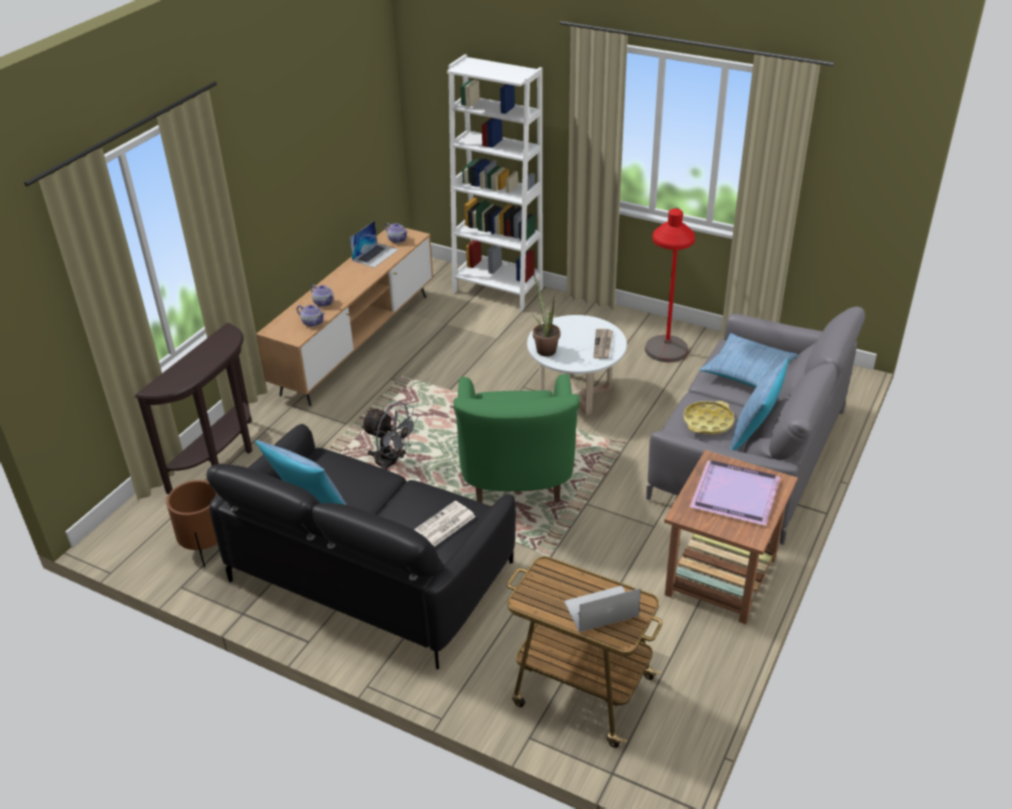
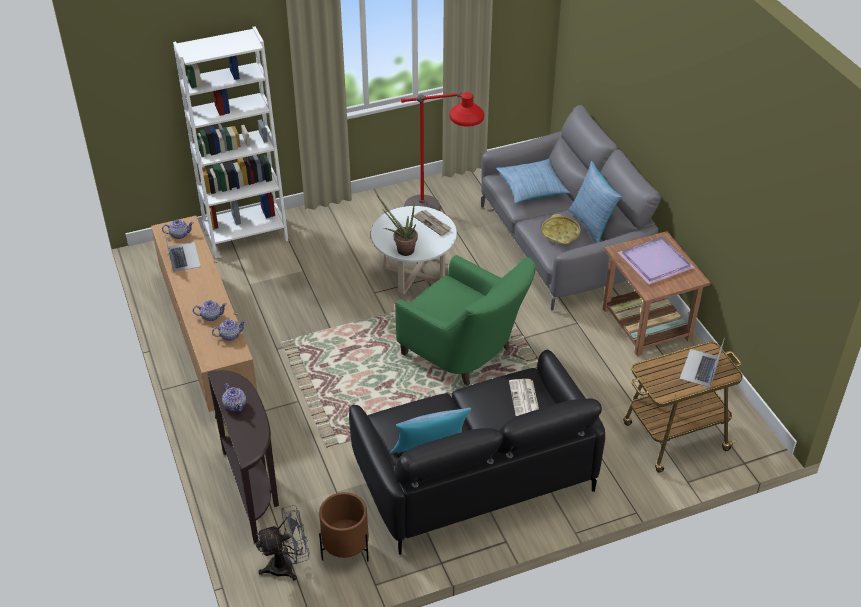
camera: 50 degrees left, 5 degrees up
grey fan [361,402,418,470] -> grey fan moved to [256,505,310,580]
none -> teapot [222,383,246,412]

